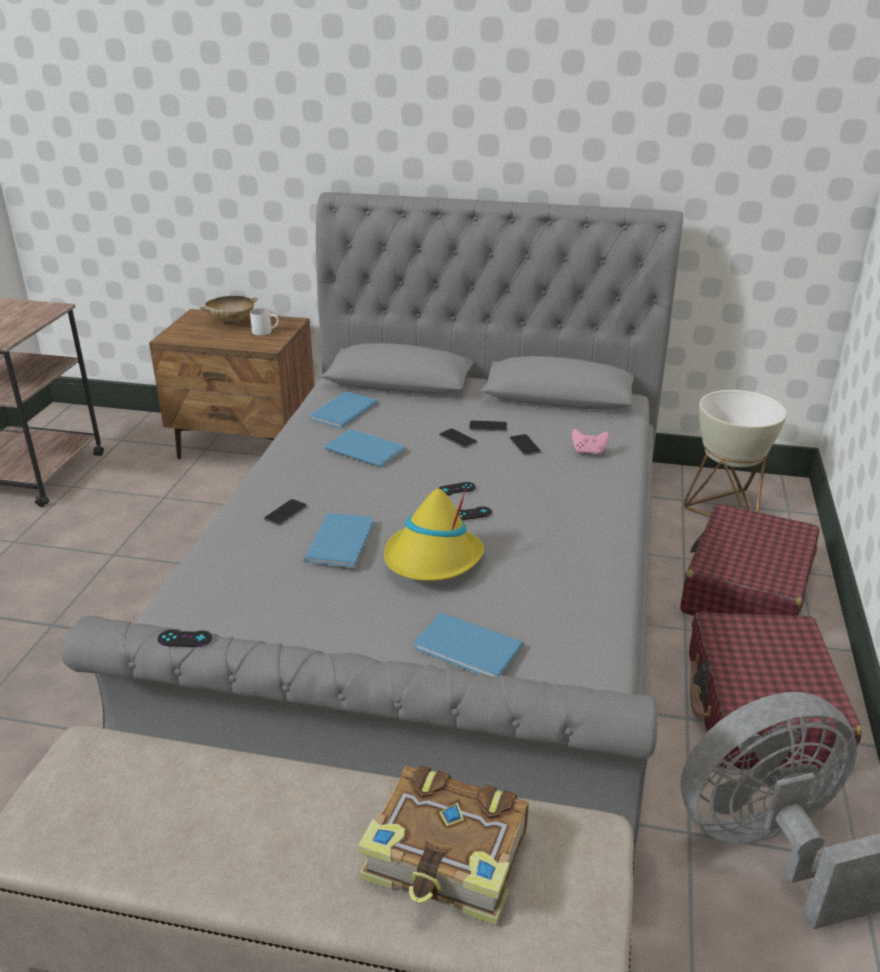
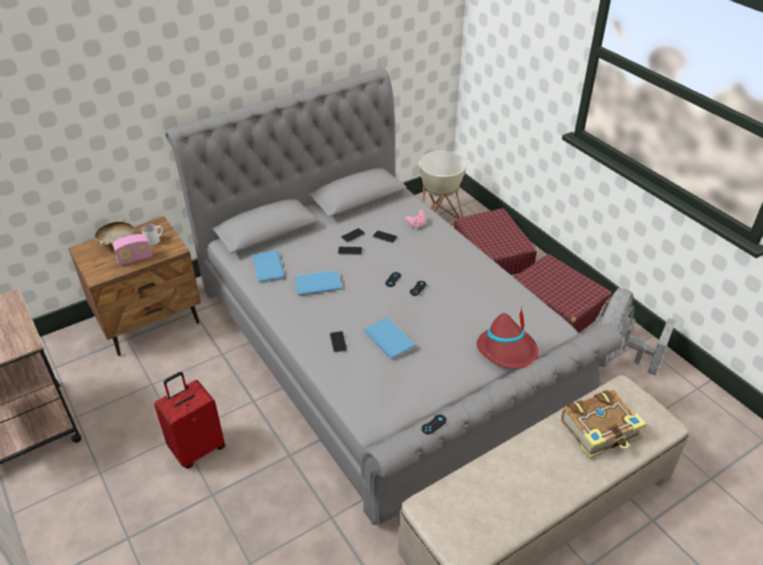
camera: 45 degrees left, 10 degrees up
yellow hat [384,488,484,581] -> none
blue book [413,612,523,677] -> red hat [477,306,539,369]
none -> radio [113,234,153,266]
none -> red suitcase [154,372,225,468]

